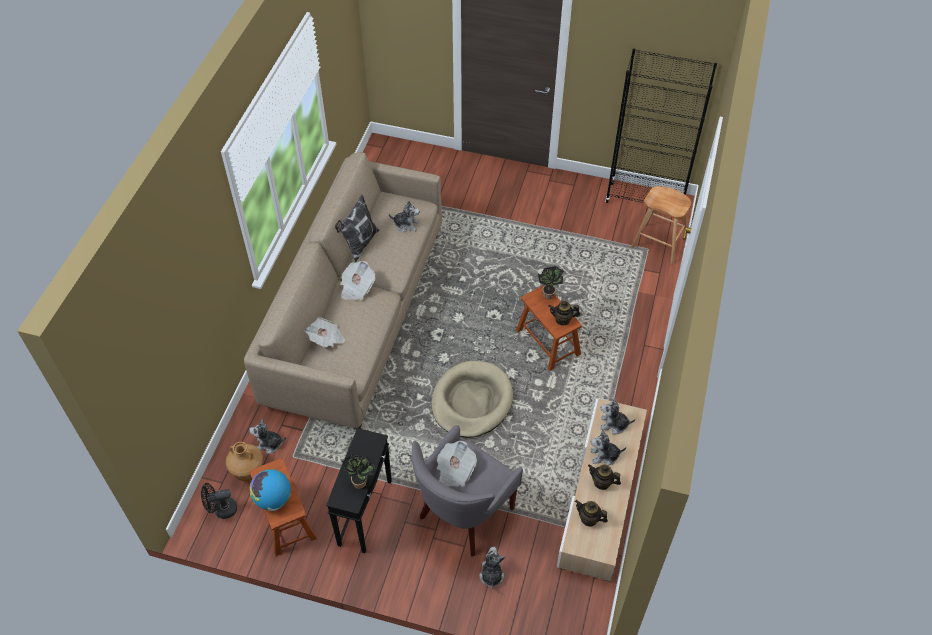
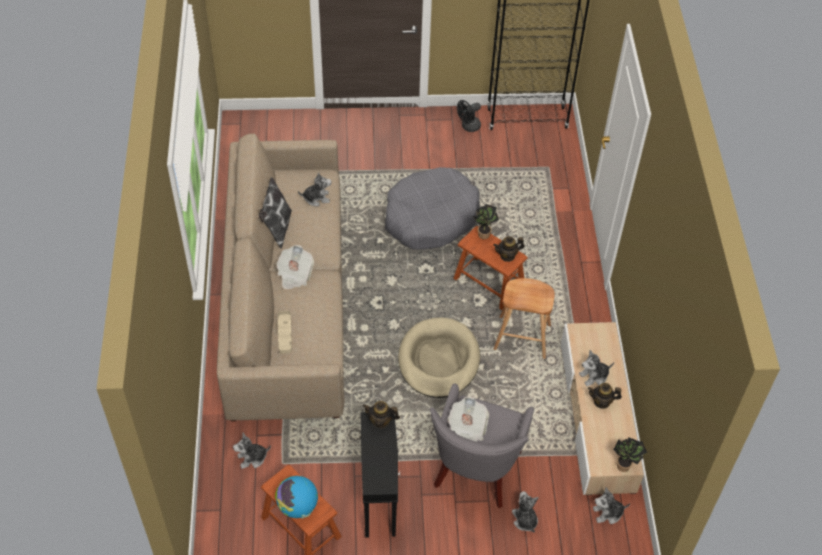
camera: 20 degrees left, 0 degrees up
black fan [201,483,237,519] -> black fan moved to [457,100,481,132]
brown vase [226,442,263,481] -> none
newspaper [305,317,345,348] -> beige tray [278,311,292,354]
potted plant [342,453,375,489] -> potted plant moved to [613,437,647,472]
teapot [575,500,608,527] -> teapot moved to [363,401,400,428]
plush toy [601,397,635,434] -> plush toy moved to [593,487,630,524]
brown stool [631,186,691,265] -> brown stool moved to [493,278,555,359]
none -> grey dog bed [385,167,480,249]

